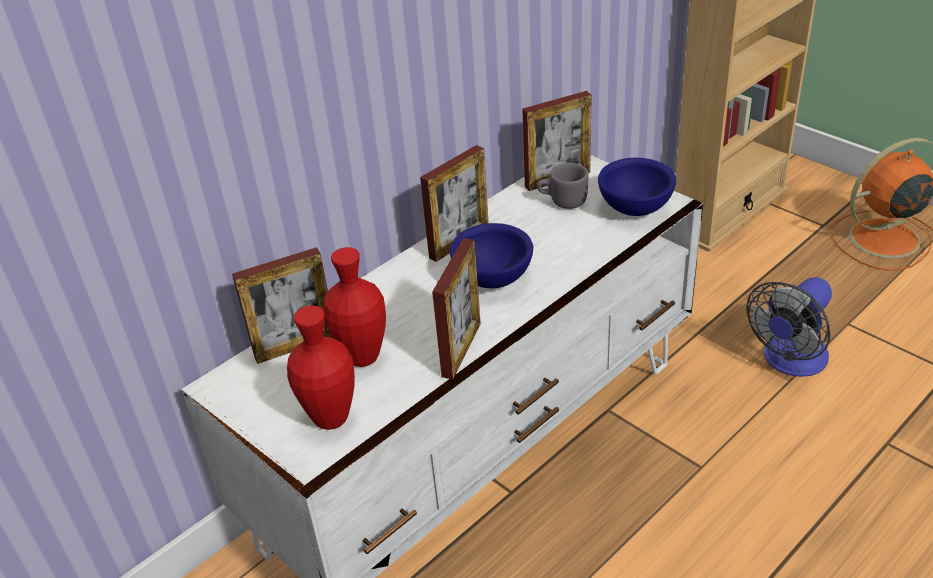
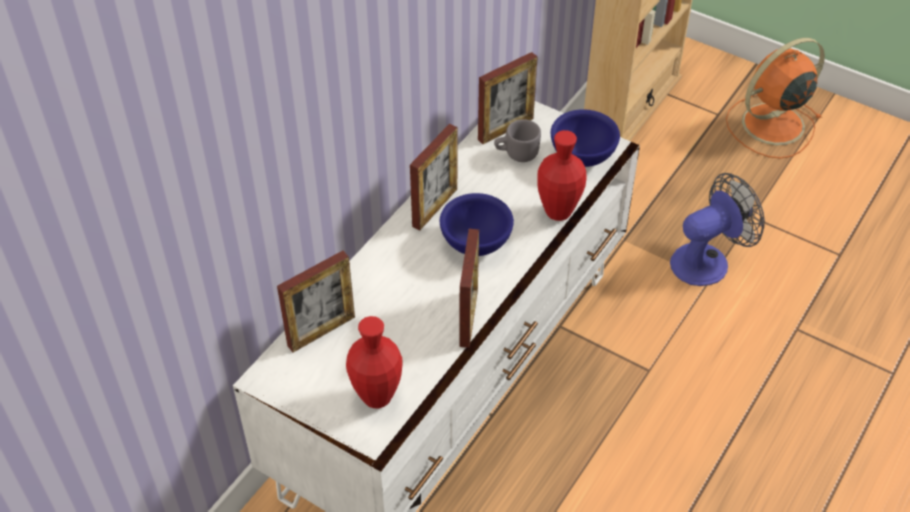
camera: 15 degrees left, 10 degrees up
red vase [323,247,386,367] -> red vase moved to [537,130,587,221]
fan [746,277,832,377] -> fan turned 150 degrees counterclockwise [670,173,765,286]

